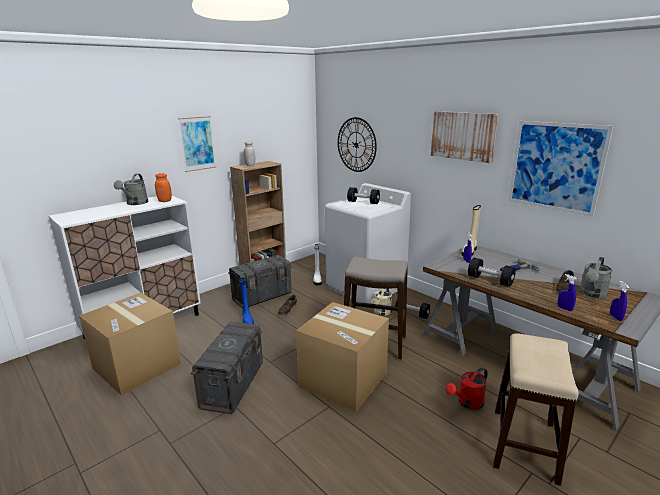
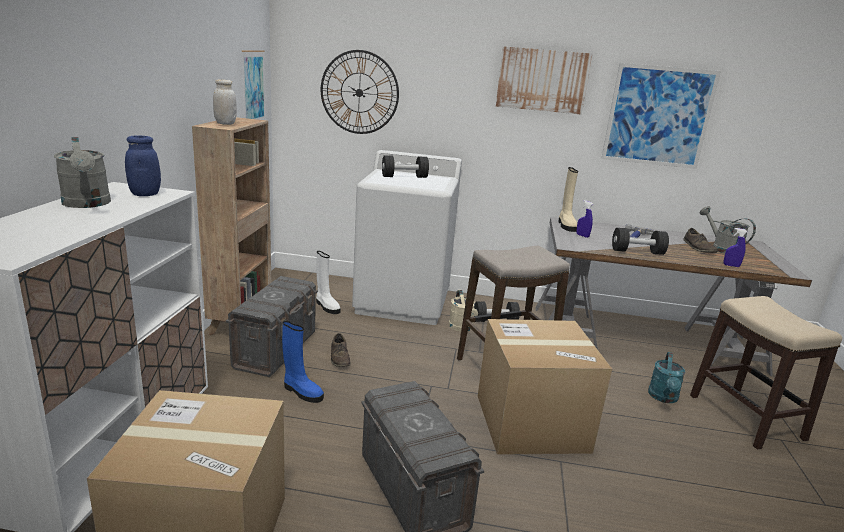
camera: 40 degrees left, 0 degrees up
orange jar [155,173,172,202] -> blue jar [125,136,161,196]
picture [178,116,216,172] -> picture moved to [242,50,265,120]
red watering can [446,367,488,410] -> turquoise watering can [648,352,685,403]
grey watering can [579,257,613,298] -> grey watering can turned 150 degrees clockwise [700,206,756,254]
blue spray bottle [610,281,629,321] -> none

